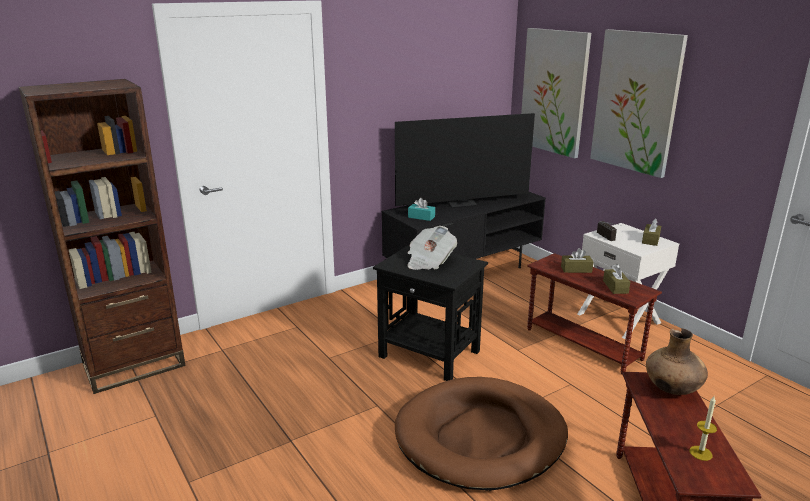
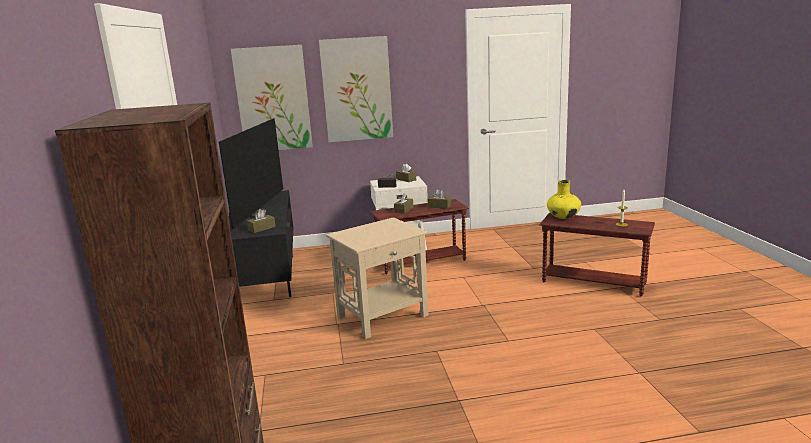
camera: 65 degrees left, 5 degrees down
black side table [373,245,488,381] -> beige side table [326,217,429,339]
brown dog bed [395,377,568,491] -> none
newspaper [407,226,457,270] -> none
turquoise tissue box [408,198,435,221] -> brown tissue box [247,209,276,233]
brown vase [646,328,708,395] -> yellow vase [547,180,581,219]

